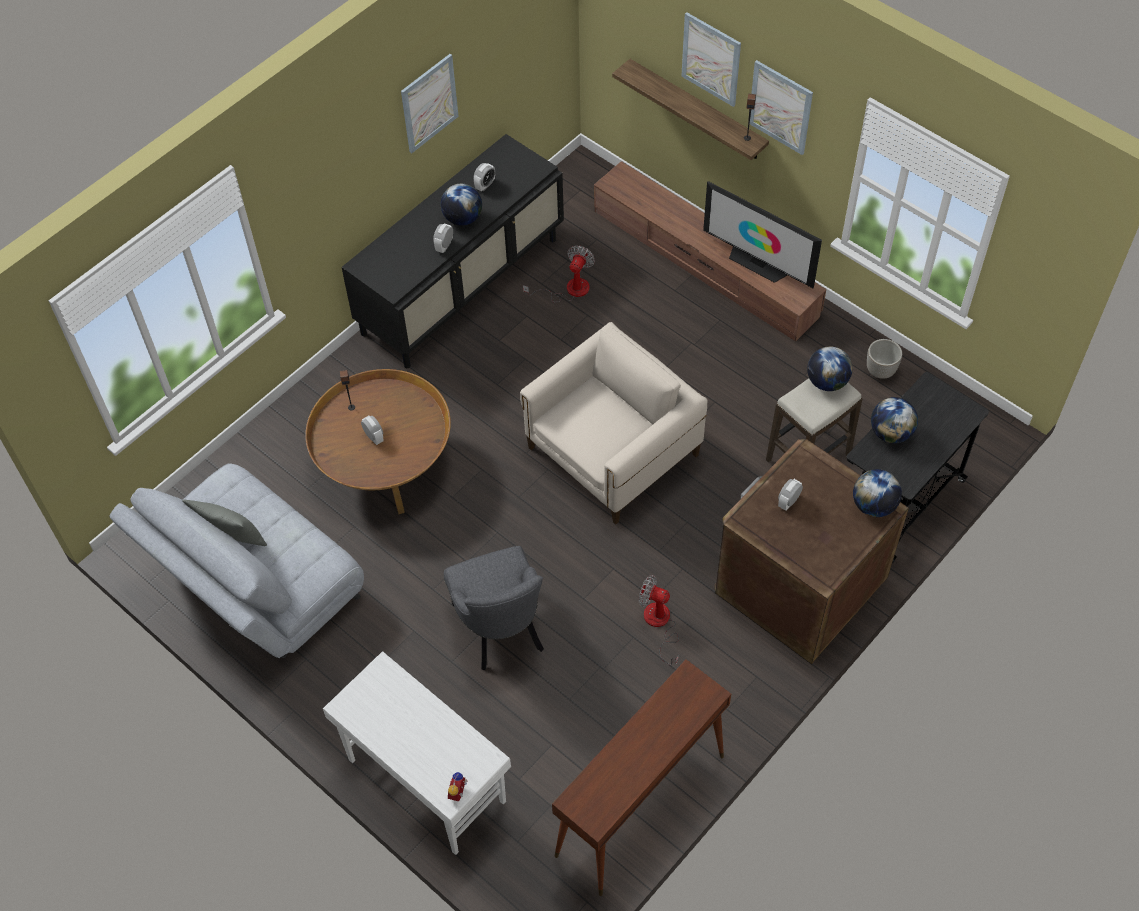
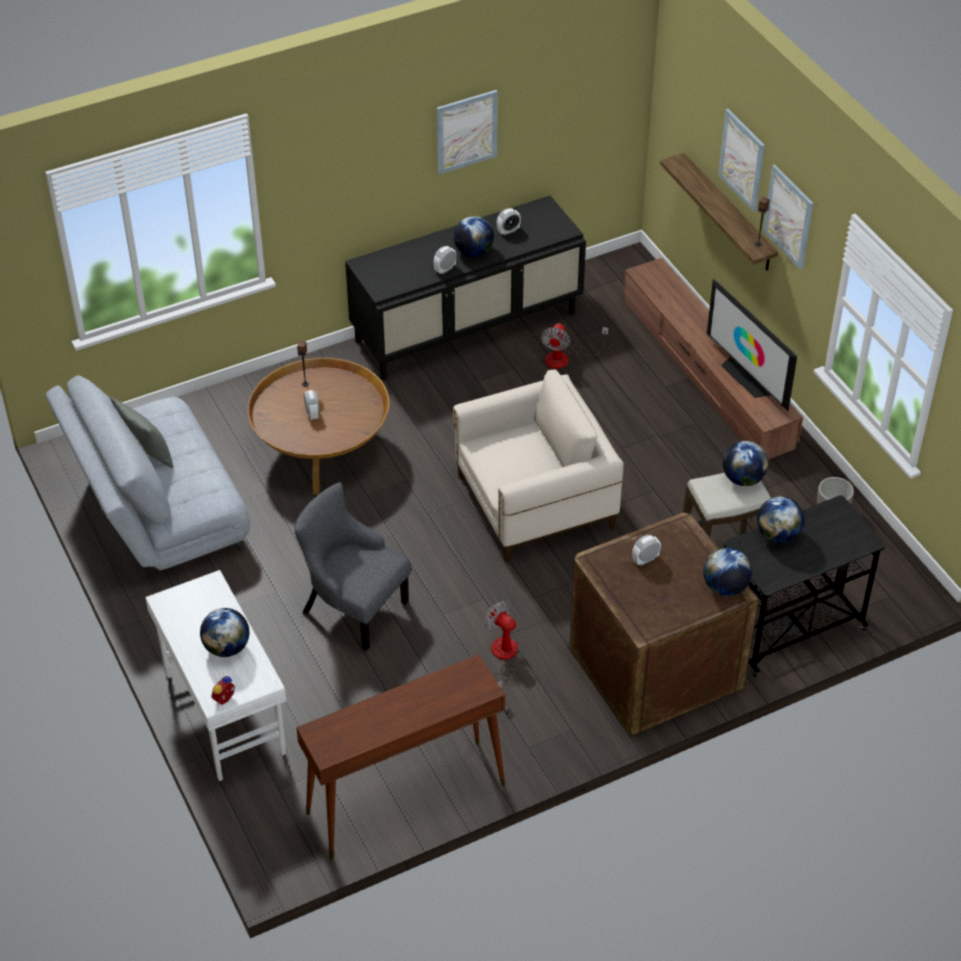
camera: 20 degrees right, 10 degrees down
grey armchair [444,546,544,670] -> grey armchair turned 120 degrees clockwise [294,482,412,651]
fan [523,245,595,303] -> fan turned 150 degrees clockwise [541,323,608,369]
none -> globe [200,608,249,657]

